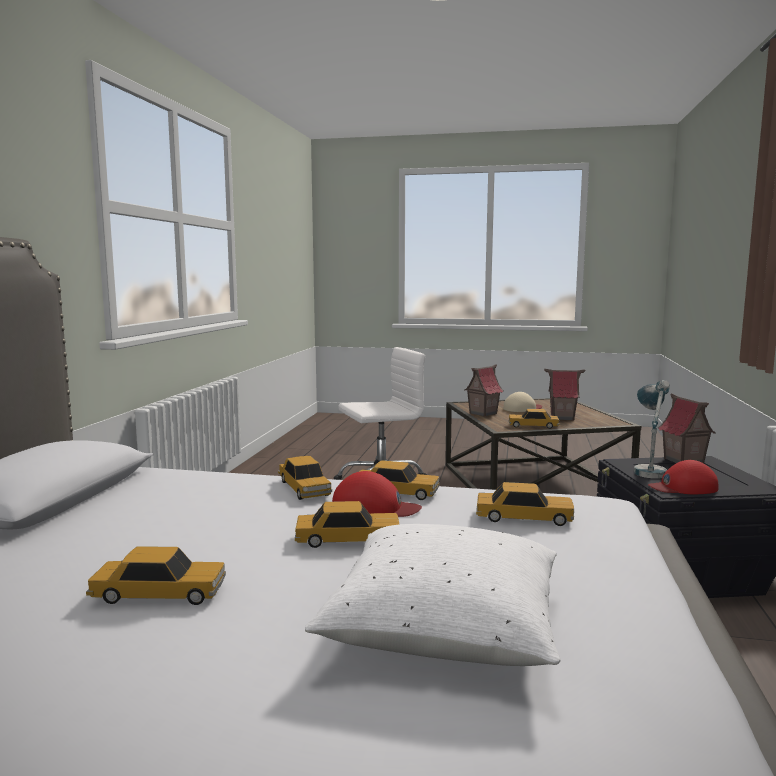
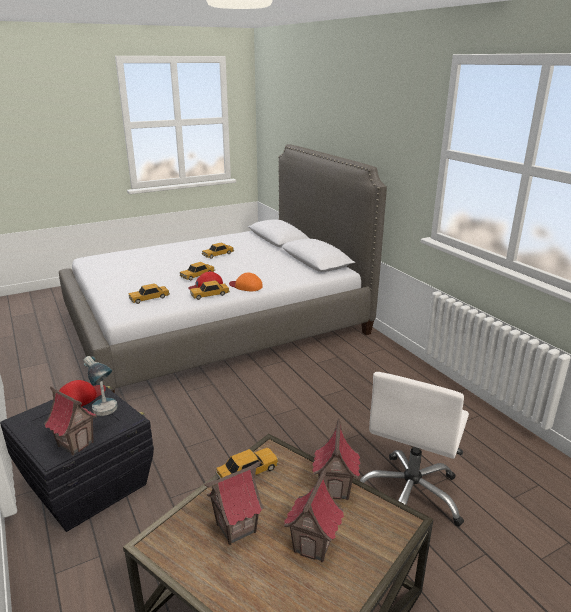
camera: 140 degrees right, 15 degrees up
toy car [278,456,332,500] -> orange cap [229,272,263,291]
white pillow [305,524,560,666] -> none
beige cap [503,392,542,412] -> toy house [284,467,344,562]

